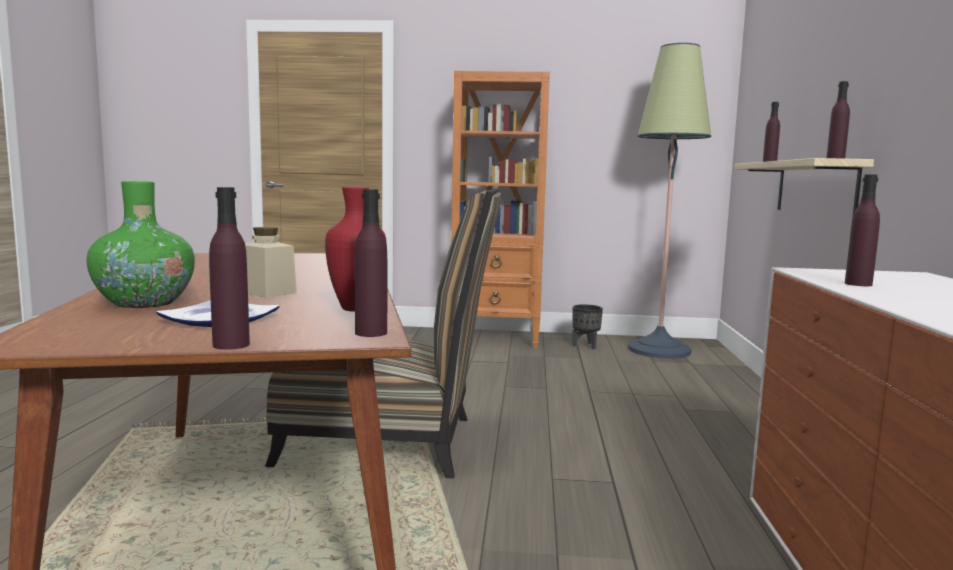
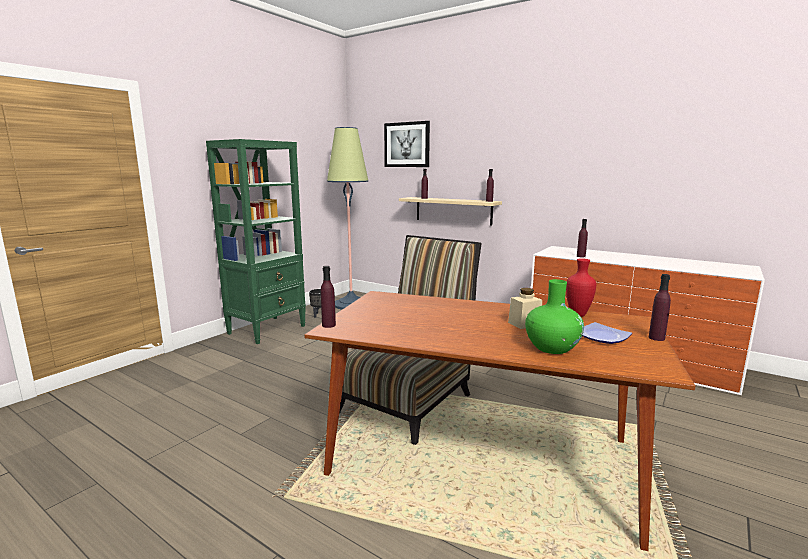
camera: 60 degrees left, 5 degrees up
purple bottle [355,189,387,337] -> purple bottle moved to [321,266,336,328]
orange bookcase [451,71,550,349] -> green bookcase [206,139,306,344]
none -> picture [384,121,430,167]

